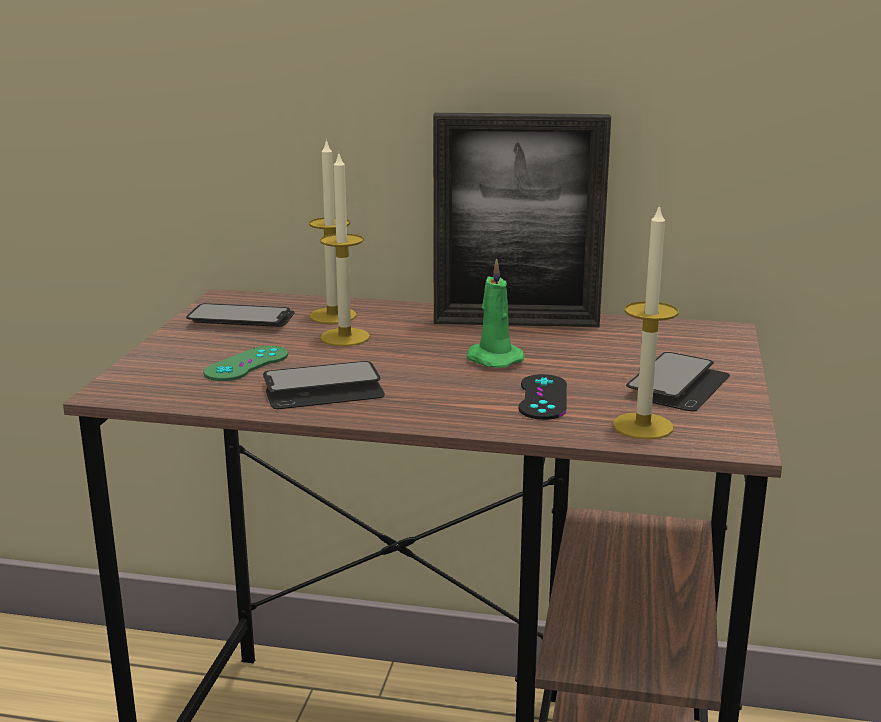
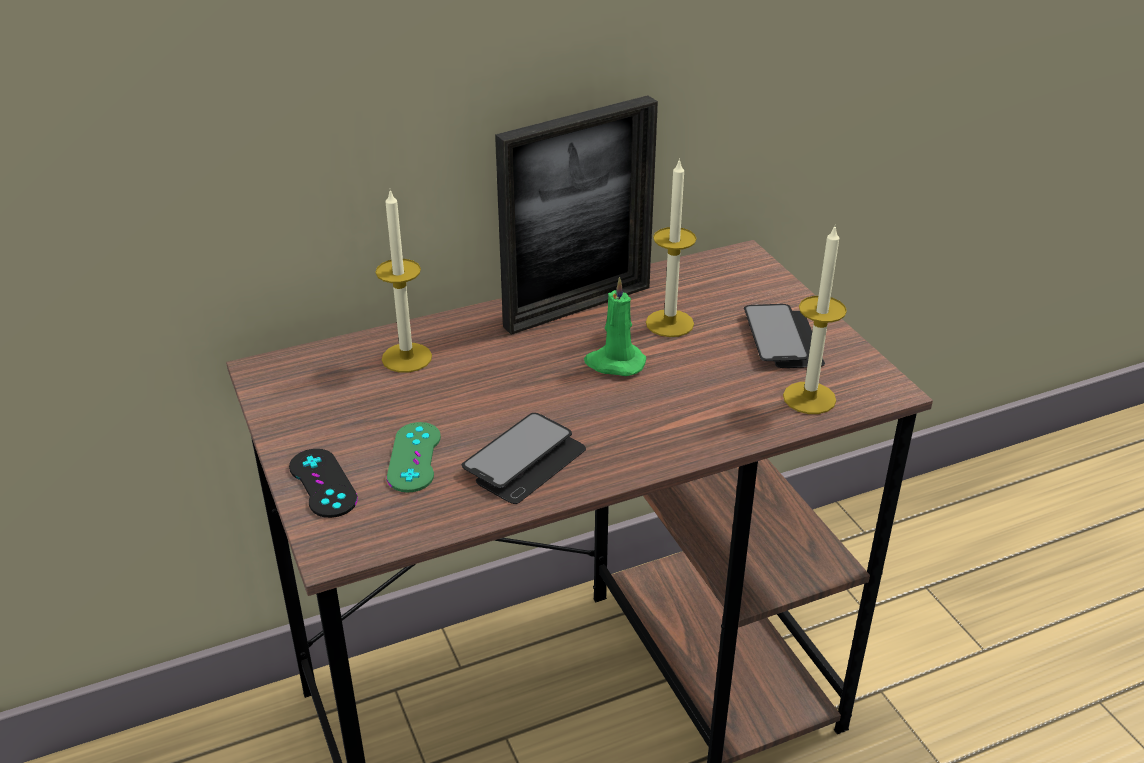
camera: 35 degrees left, 15 degrees up
phone [186,303,295,327] -> none
candle [320,151,370,346] -> candle moved to [646,158,697,337]
black game controller [518,374,567,420] -> black game controller moved to [289,449,358,518]

